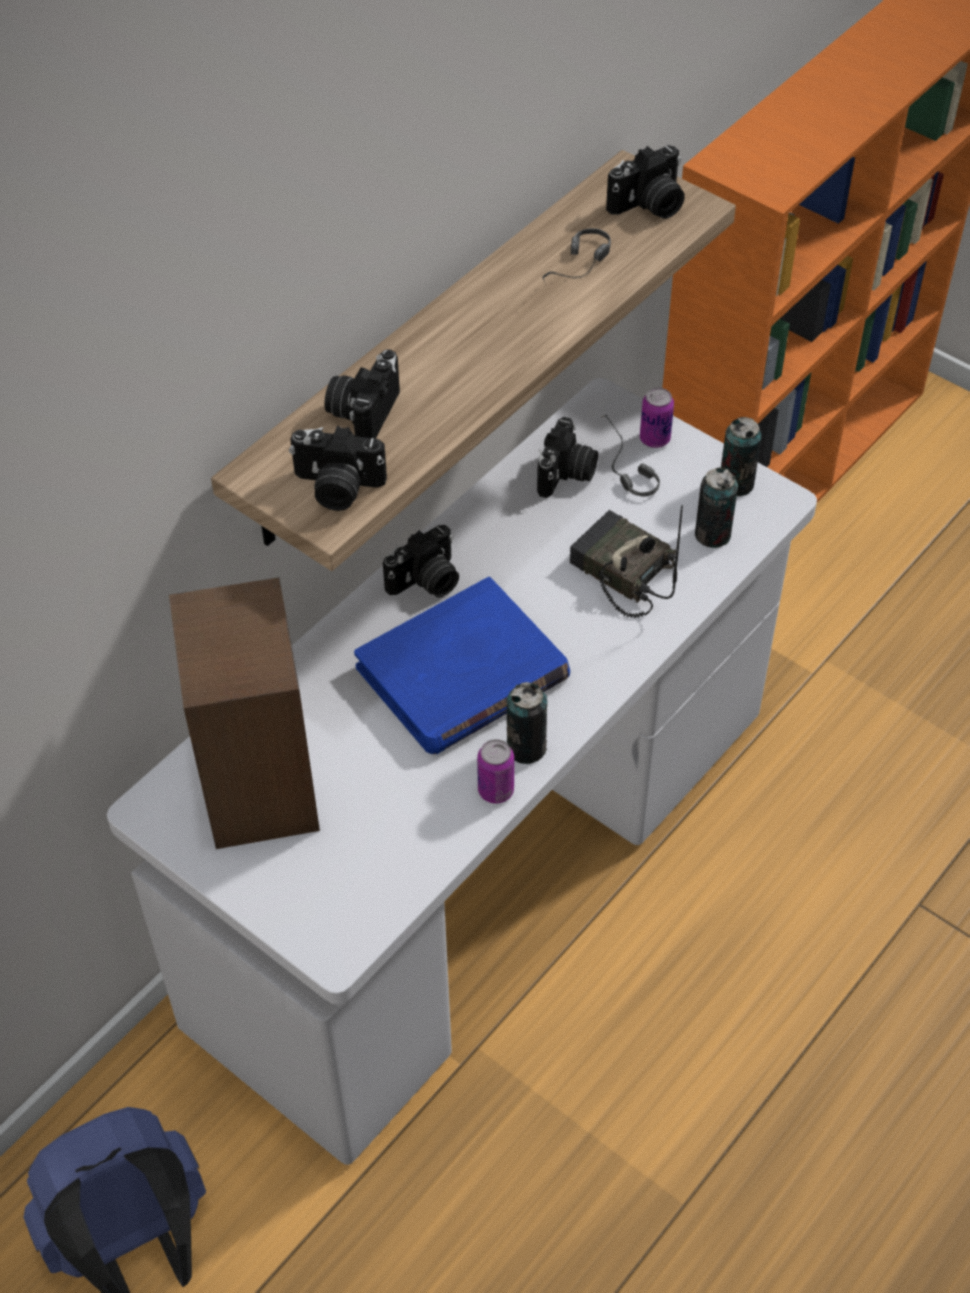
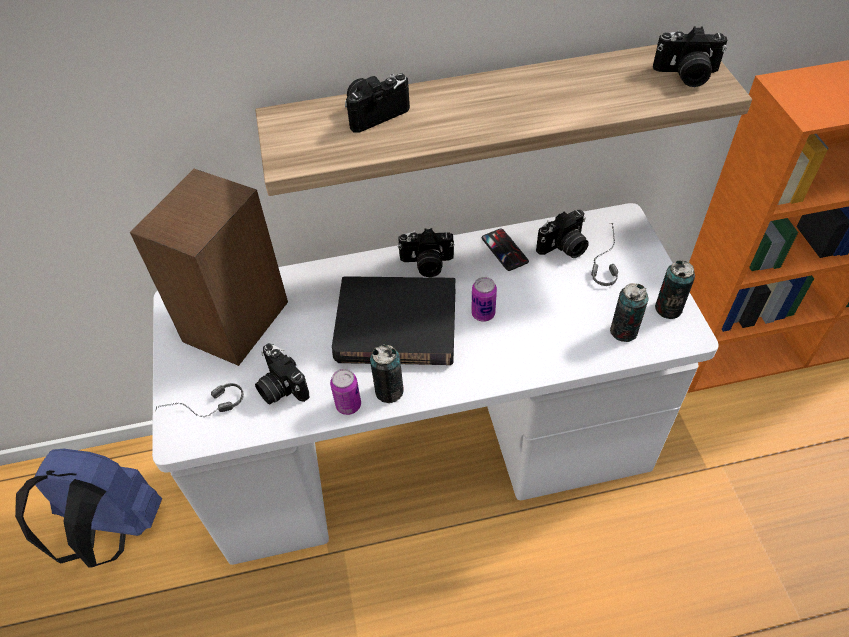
camera: 40 degrees right, 0 degrees up
camera [289,426,387,511] -> camera moved to [255,344,309,405]
blue book [354,577,570,755] -> black book [332,276,455,365]
headphones [542,228,611,283] -> headphones moved to [155,383,244,417]
radio [570,505,683,618] -> none
can [640,388,674,448] -> can moved to [471,277,497,322]
none -> phone [482,229,529,271]

